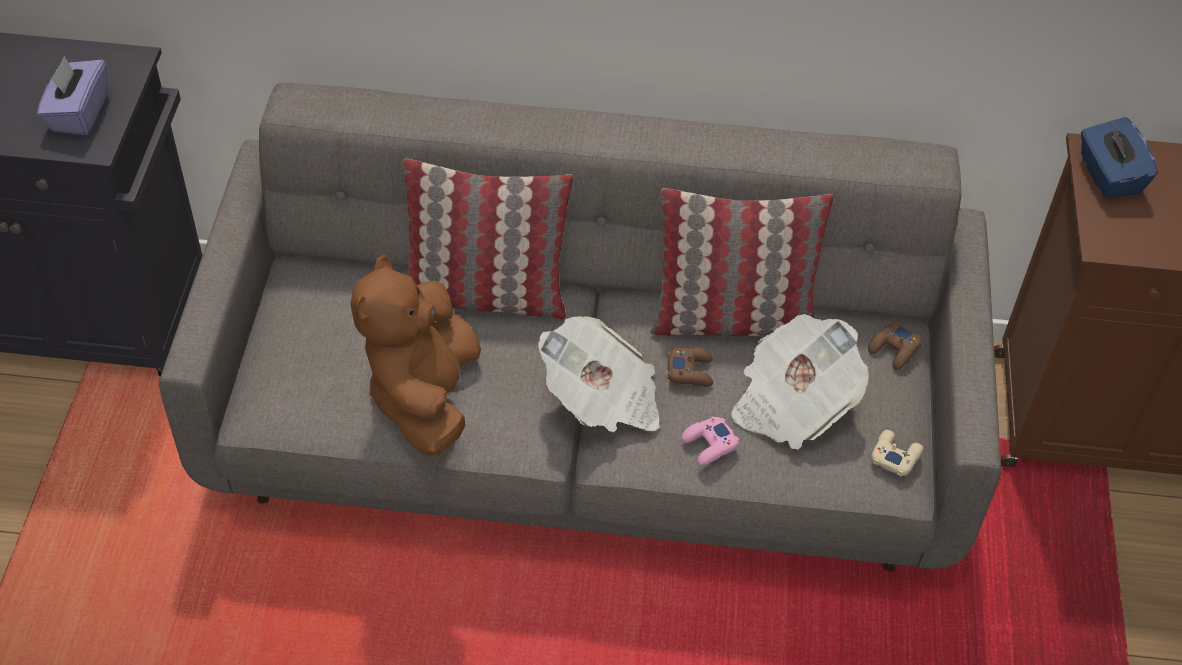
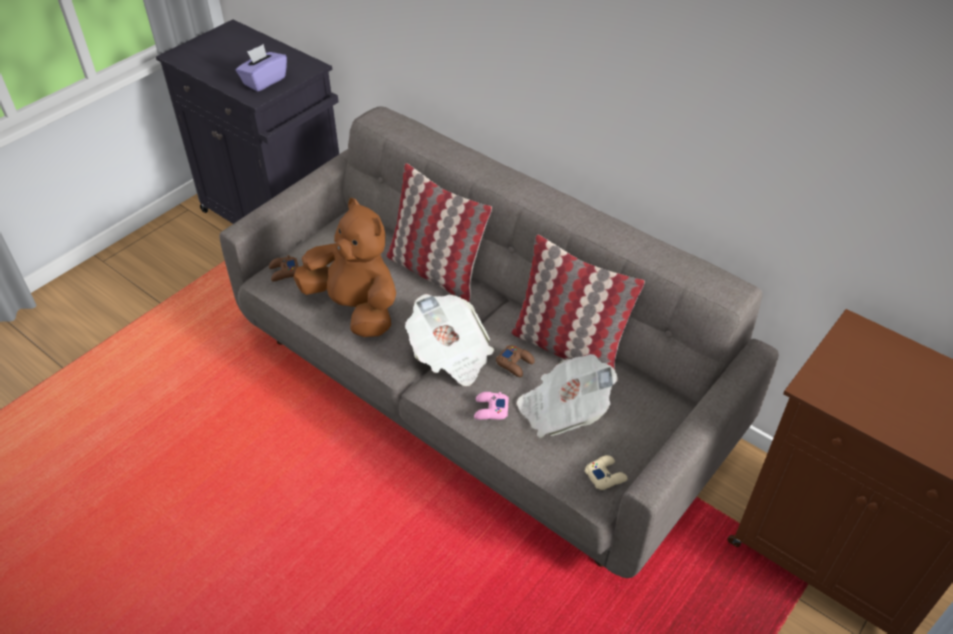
camera: 35 degrees right, 5 degrees down
brown plush toy [350,254,481,456] -> brown plush toy turned 90 degrees clockwise [293,198,396,337]
brown game controller [868,322,922,370] -> brown game controller moved to [269,255,298,281]
blue tissue box [1081,117,1158,198] -> none

